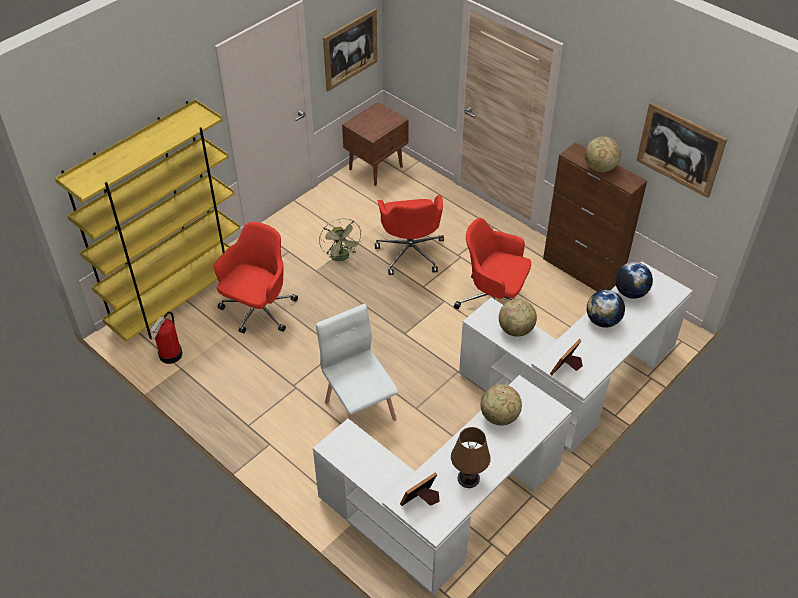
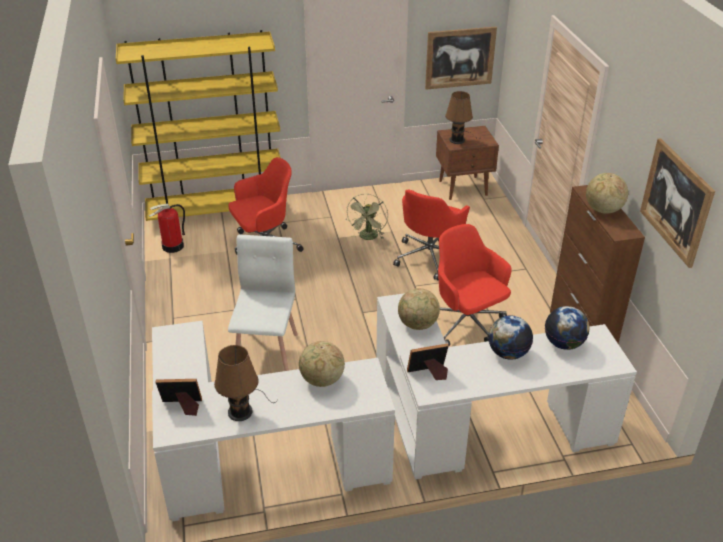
camera: 35 degrees right, 10 degrees down
none -> brown table lamp [445,91,480,144]

